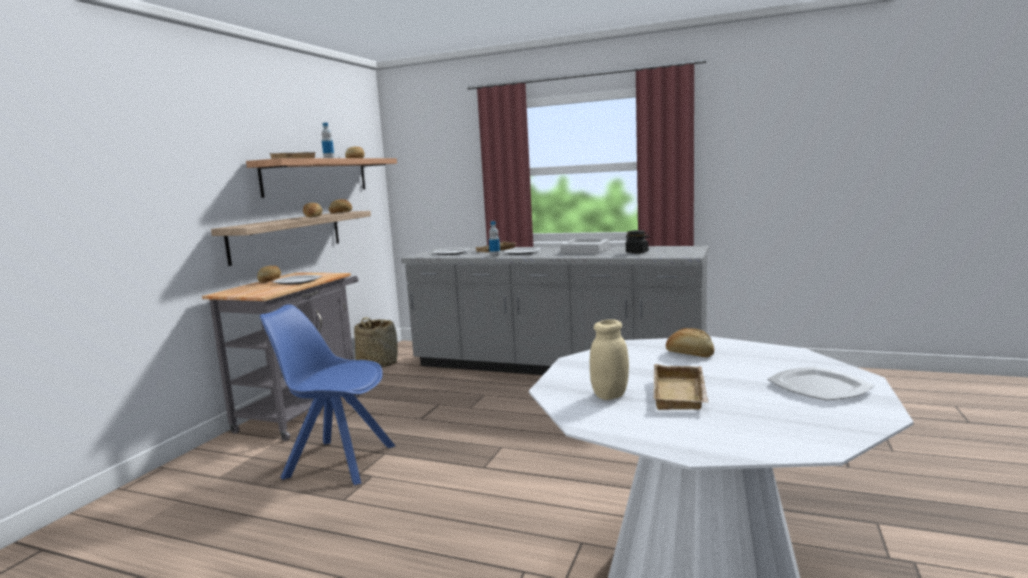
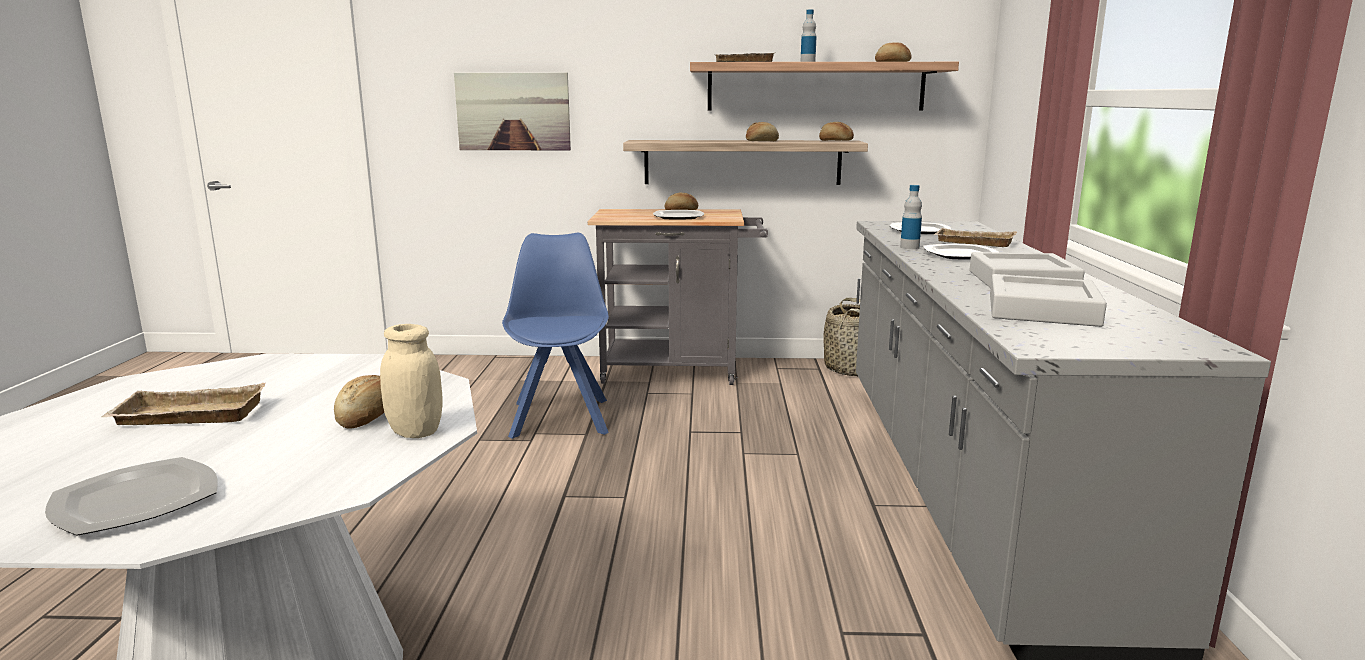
camera: 70 degrees right, 5 degrees up
beige jar [590,319,629,400] -> beige jar moved to [380,324,443,438]
black jar [625,230,649,254] -> grey tray [990,274,1107,327]
none -> picture [454,73,571,150]

